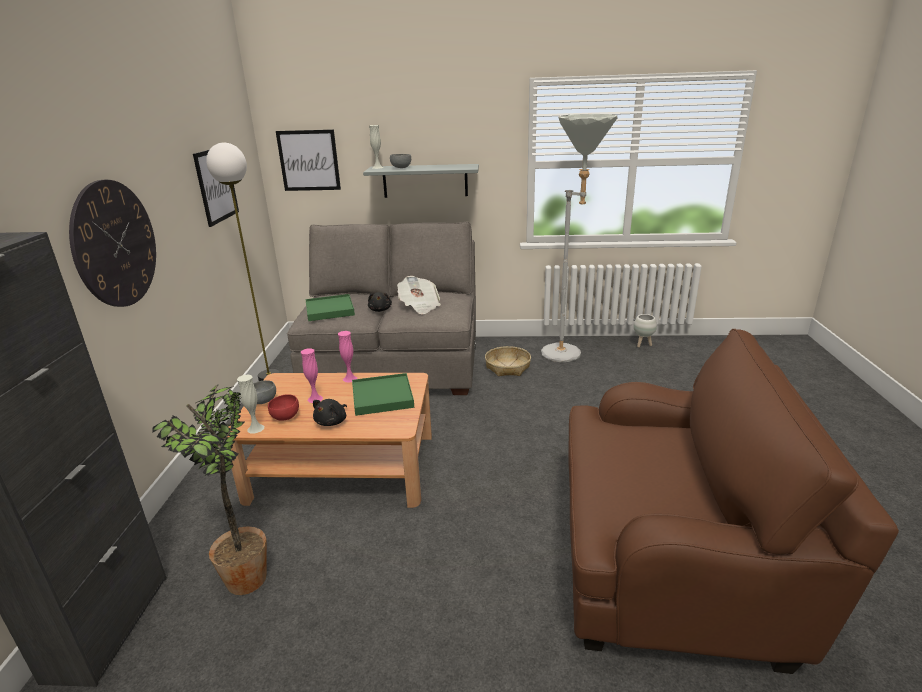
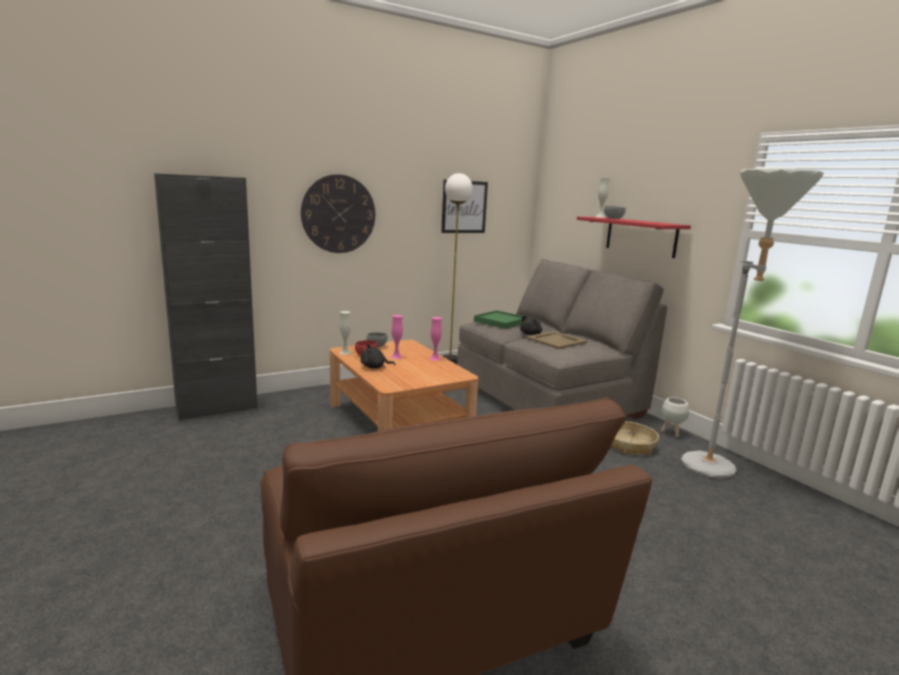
camera: 55 degrees right, 10 degrees down
potted plant [153,384,267,595] -> none
picture [276,129,341,191] -> none
green tray [352,373,414,416] -> none
grey shelf [363,164,479,198] -> red shelf [577,217,691,258]
newspaper [397,276,441,314] -> beige tray [526,331,587,349]
white planter [634,314,657,347] -> white planter moved to [661,397,689,437]

